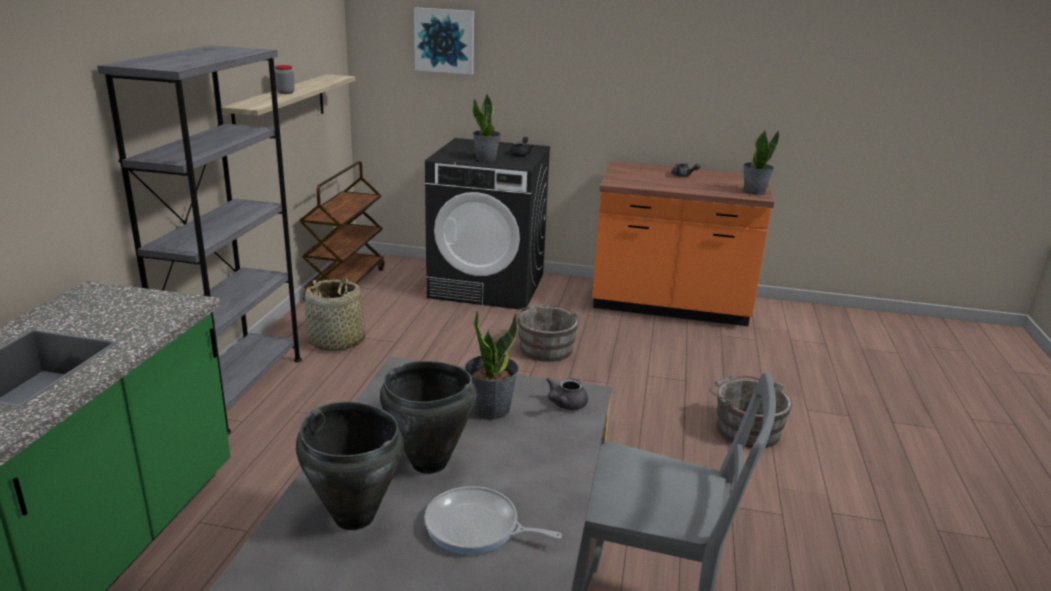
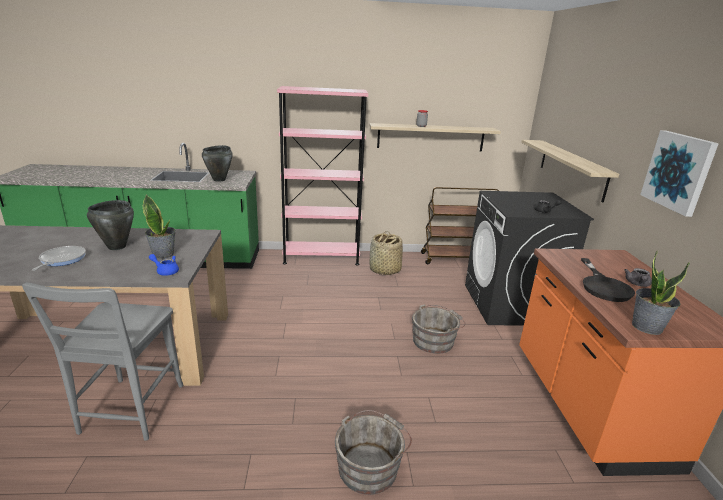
camera: 75 degrees right, 0 degrees up
grey bookcase [97,46,302,434] -> pink bookcase [277,86,368,266]
black cooking pot [296,402,404,530] -> black cooking pot moved to [202,145,233,182]
picture [414,8,474,75] -> picture moved to [640,130,719,217]
potted plant [473,94,501,161] -> none
grey teapot [546,378,588,410] -> blue teapot [149,254,179,276]
none -> shelf [521,140,619,203]
none -> black frying pan [581,258,635,302]

